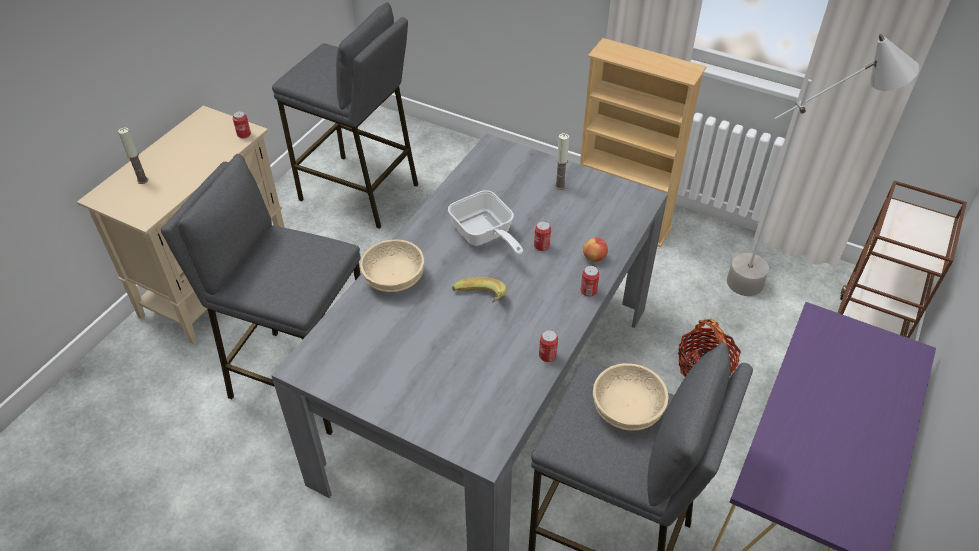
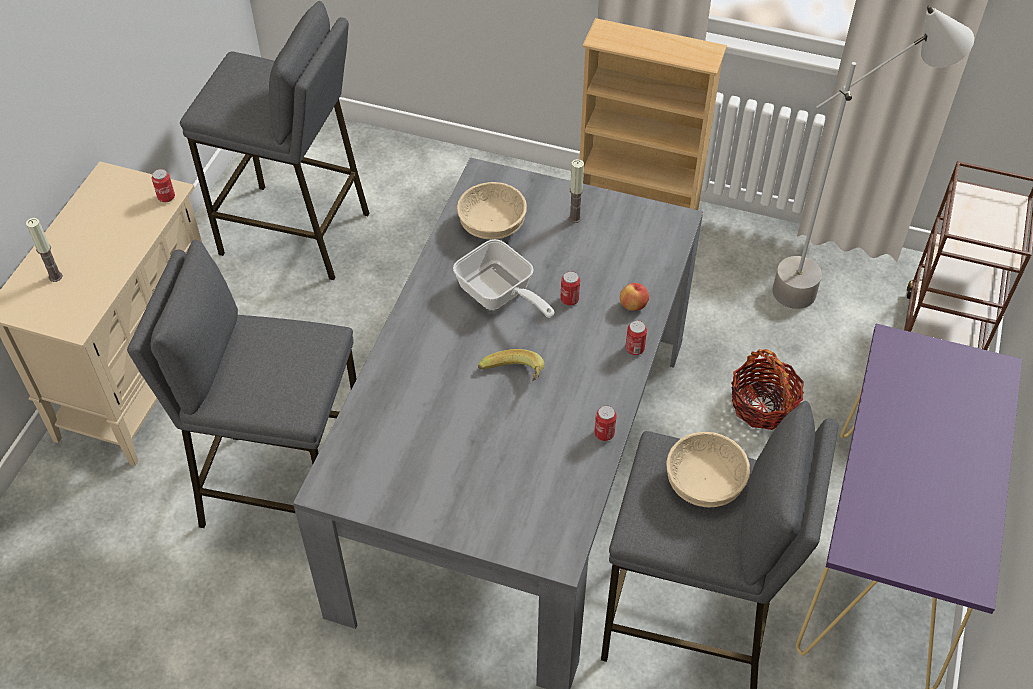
camera: 10 degrees left, 5 degrees up
beige bowl [360,240,424,292] -> beige bowl moved to [457,182,527,239]

